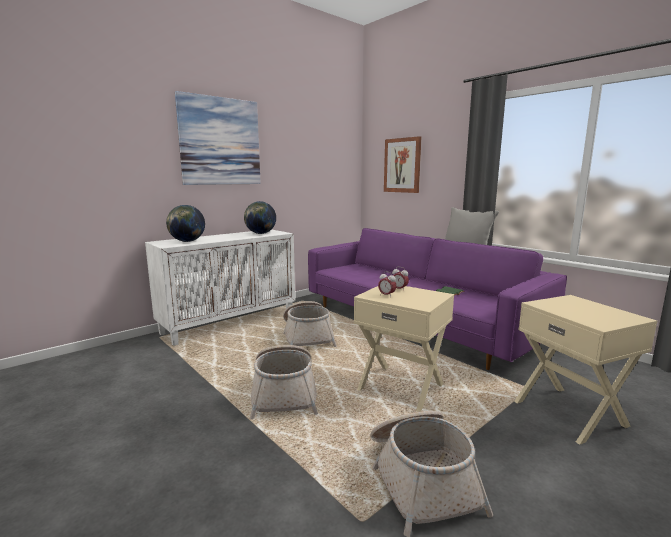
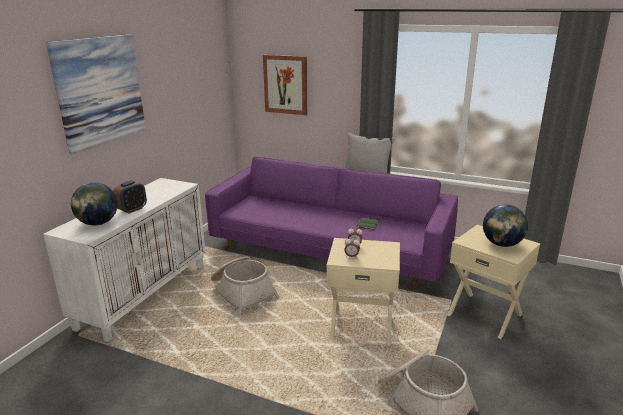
camera: 25 degrees left, 10 degrees up
globe [244,201,276,234] -> globe moved to [483,204,528,247]
basket [250,345,318,419] -> none
none -> alarm clock [113,181,147,214]

